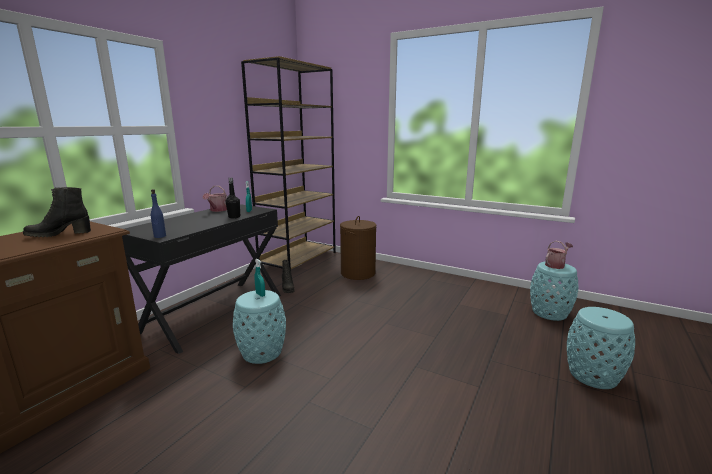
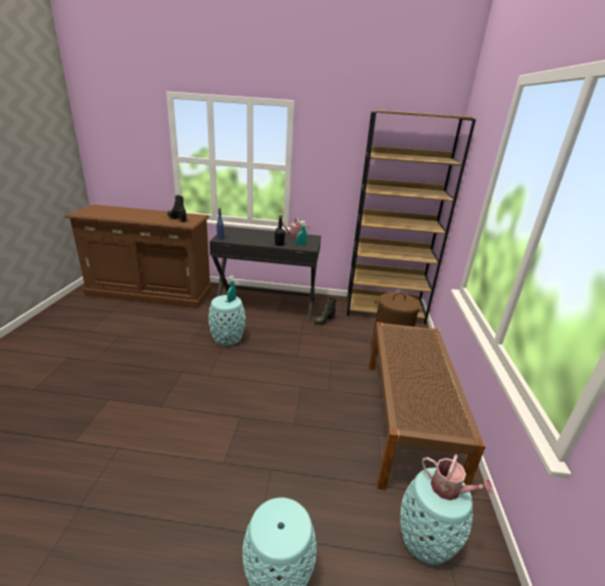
camera: 65 degrees right, 10 degrees up
none -> brown bench [369,322,486,490]

